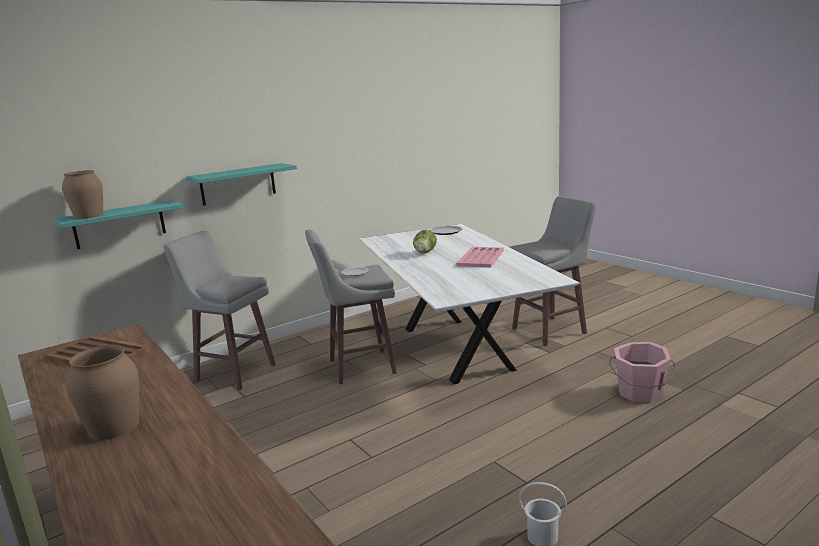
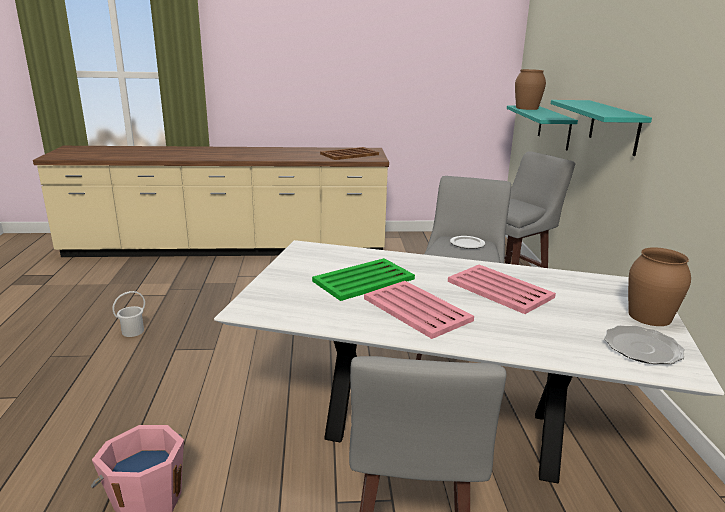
camera: 120 degrees right, 5 degrees up
brown vase [66,345,139,440] -> brown vase moved to [628,247,691,326]
lettuce [413,229,437,254] -> pink tray [448,265,556,314]
none -> green tray [312,258,415,301]

